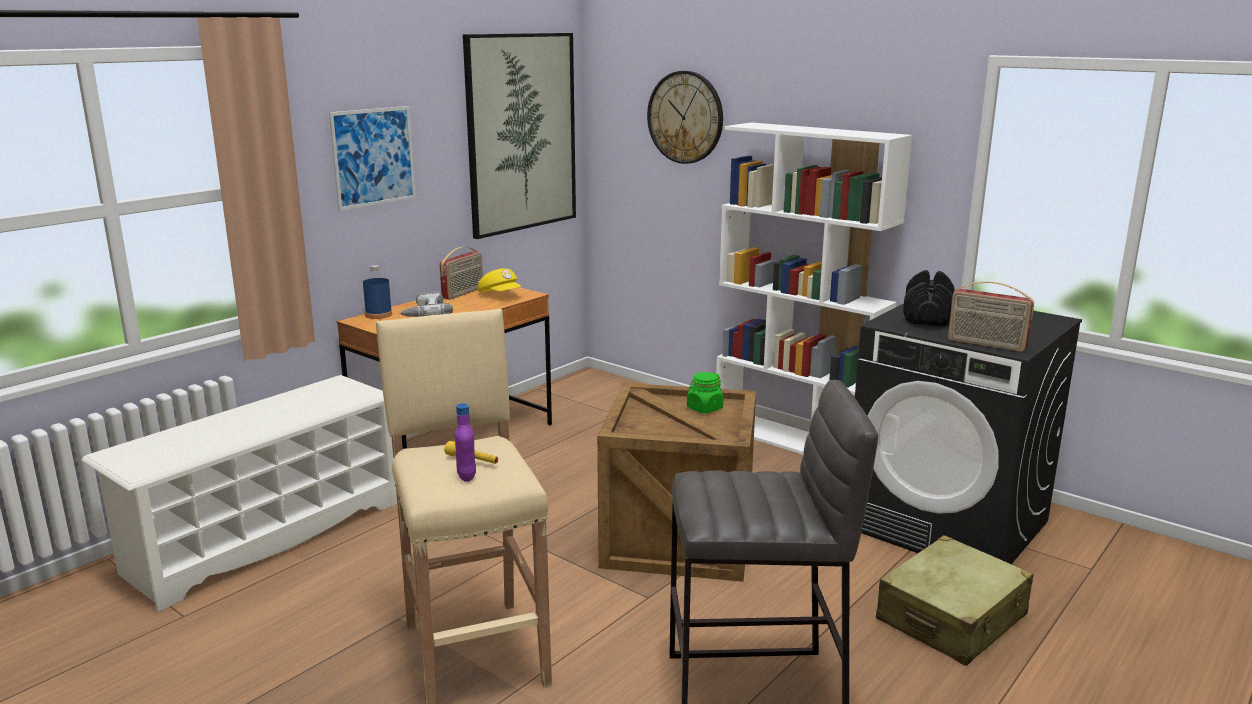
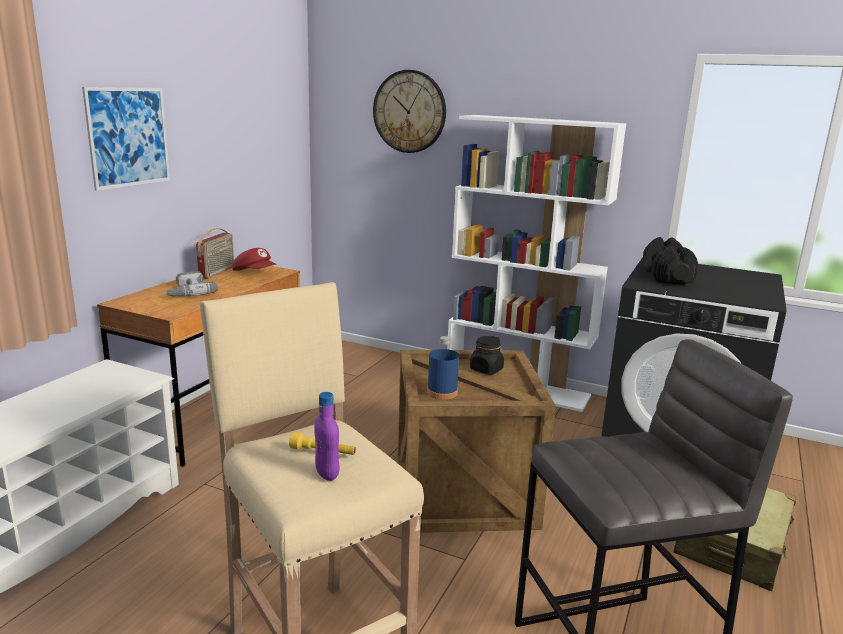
camera: 15 degrees left, 0 degrees up
blue bottle [363,265,392,319] -> blue bottle moved to [427,336,459,400]
picture [463,33,576,239] -> none
yellow cap [478,268,522,292] -> red cap [232,248,276,271]
green jar [687,372,724,413] -> black jar [470,336,504,375]
radio [948,281,1034,352] -> none

